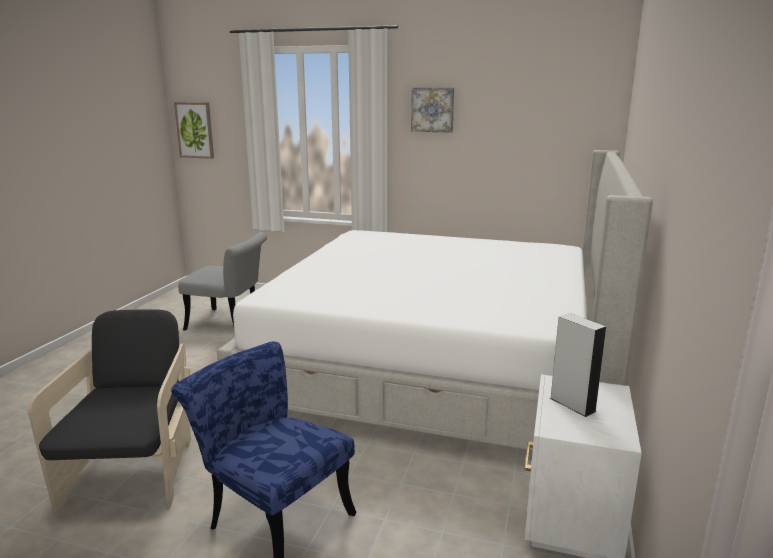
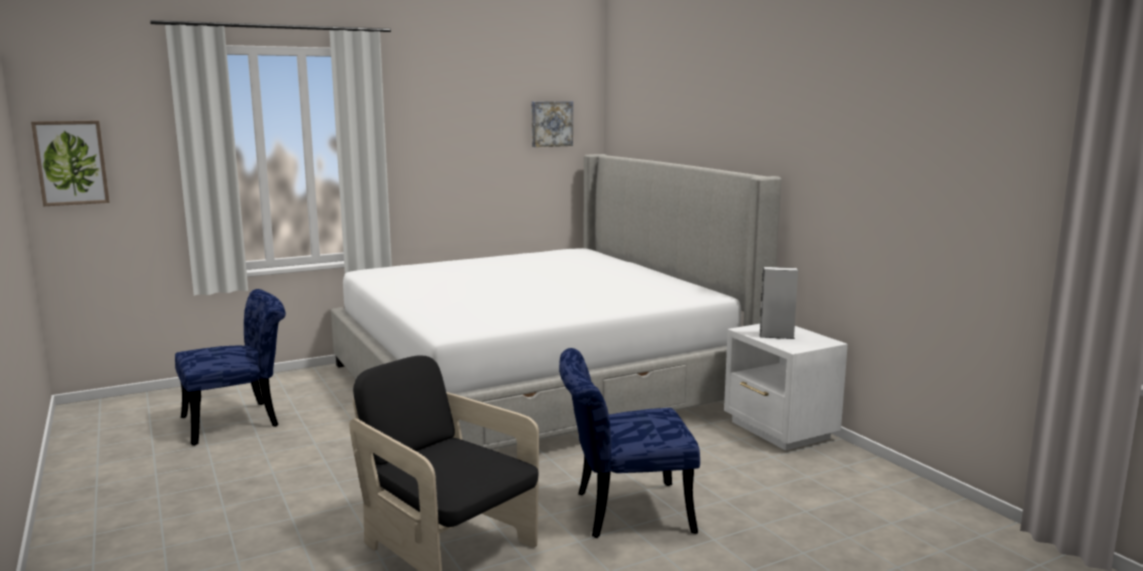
camera: 45 degrees left, 5 degrees down
grey chair [178,232,267,330] -> blue chair [175,289,286,446]
picture [411,88,454,133] -> picture moved to [532,101,573,147]

